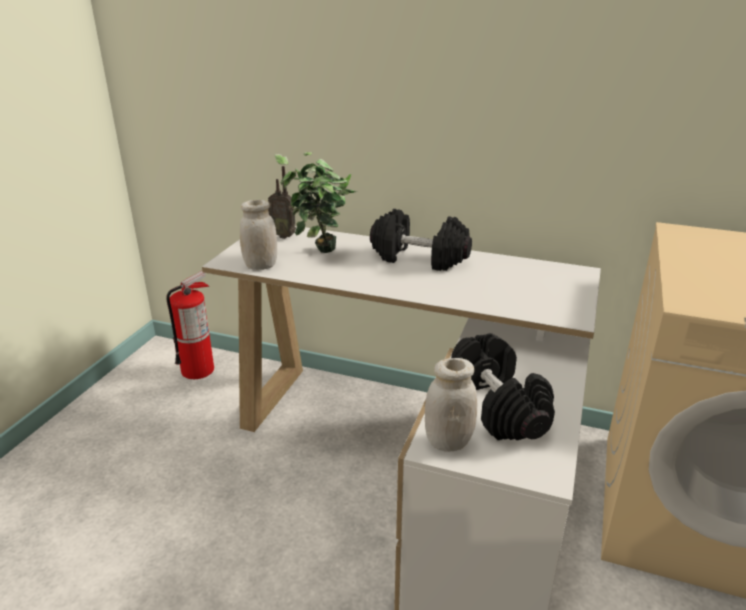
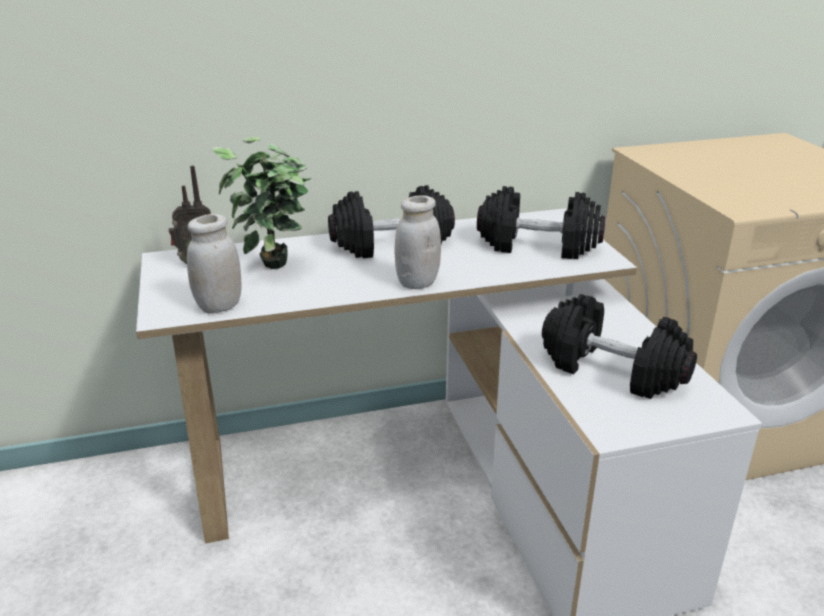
camera: 35 degrees left, 0 degrees up
fire extinguisher [166,271,214,379] -> none
white jar [425,358,477,452] -> white jar moved to [394,195,441,289]
none -> black dumbbell [477,186,606,259]

